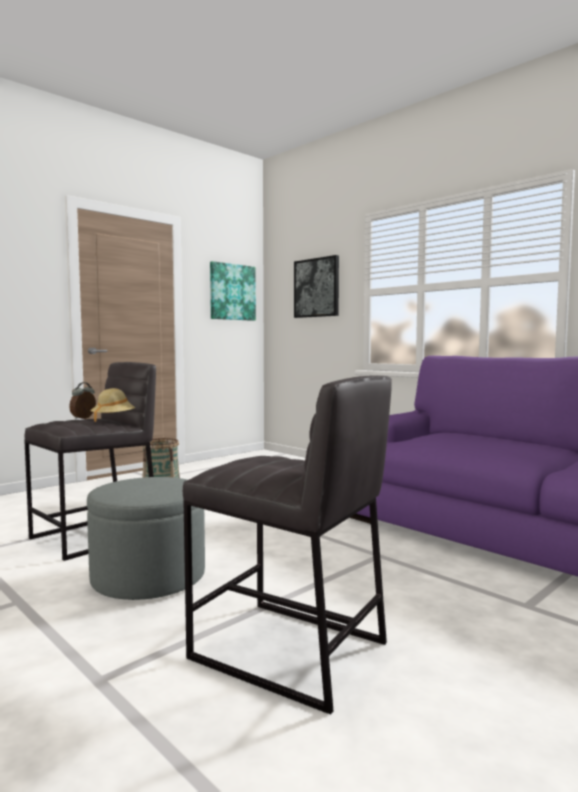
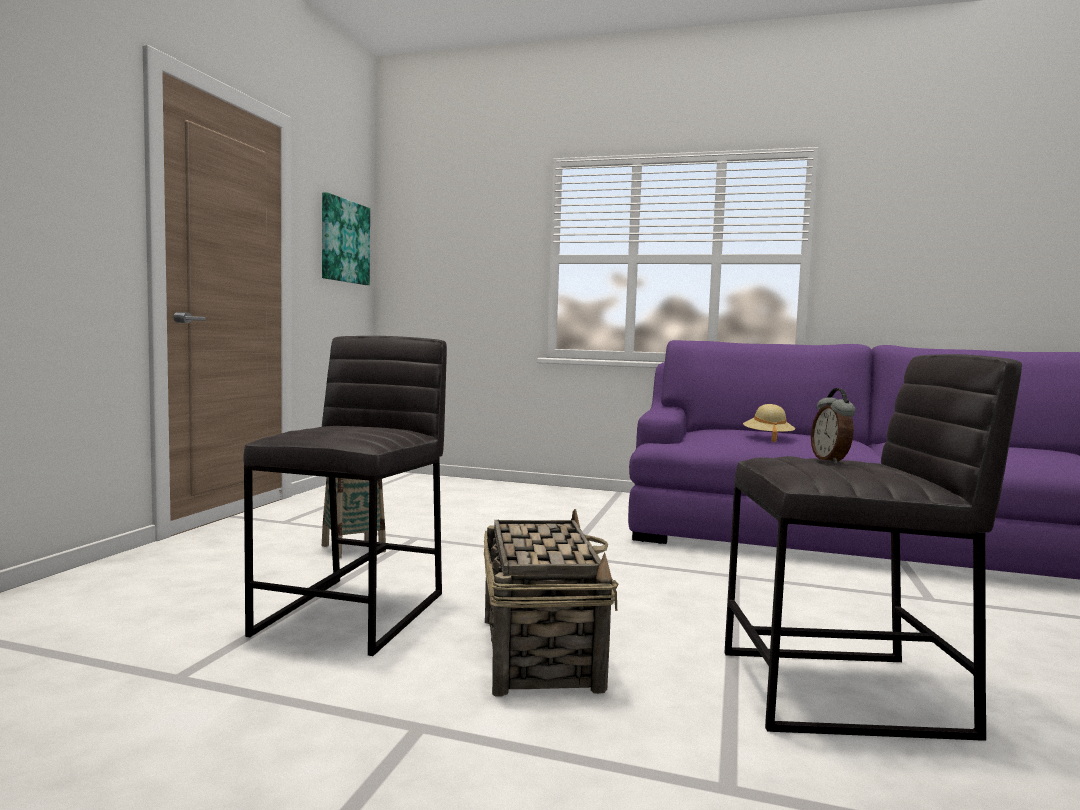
camera: 30 degrees left, 0 degrees up
alarm clock [69,382,96,420] -> alarm clock moved to [811,388,856,464]
grey ottoman [87,477,205,600] -> basket [484,509,619,697]
beige hat [90,388,135,422] -> beige hat moved to [743,404,795,442]
picture [294,255,339,318] -> none

